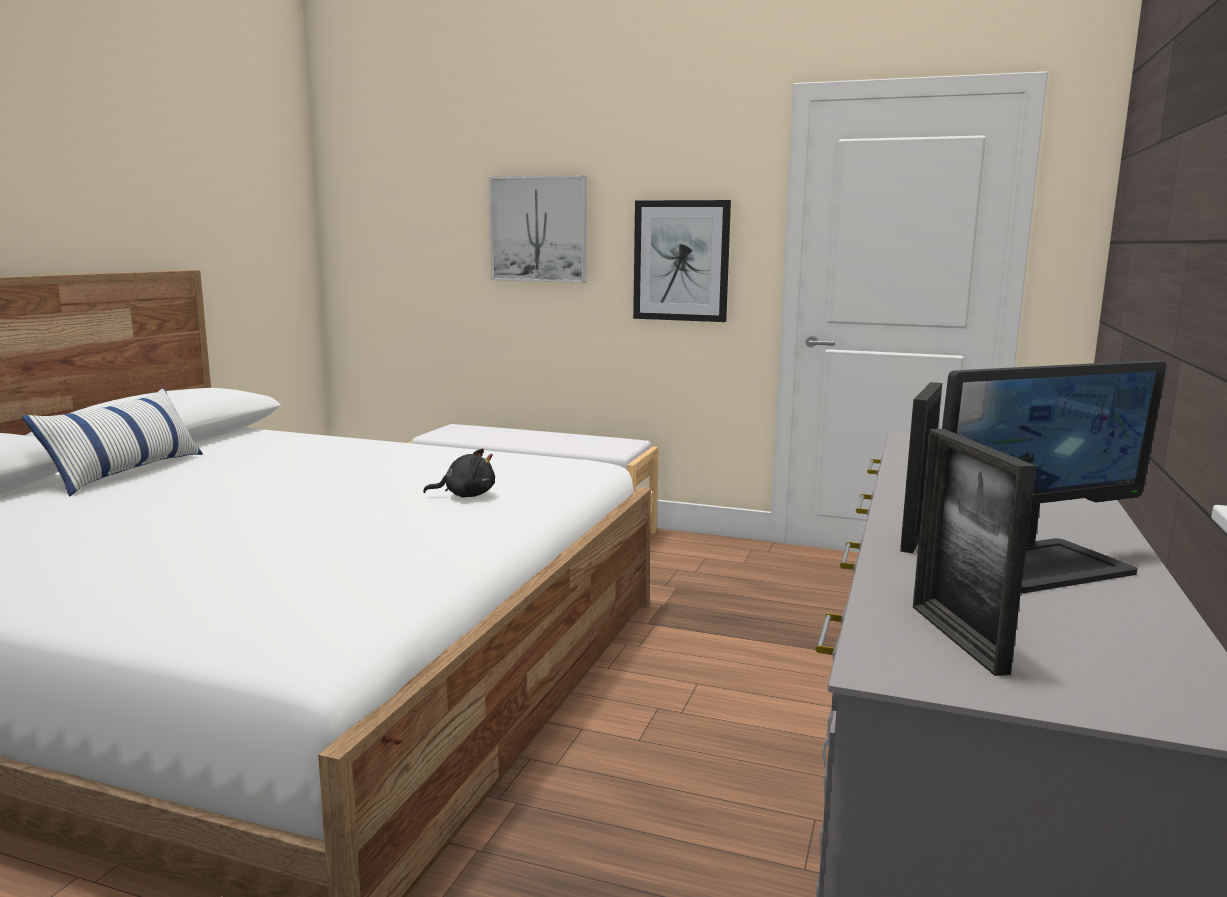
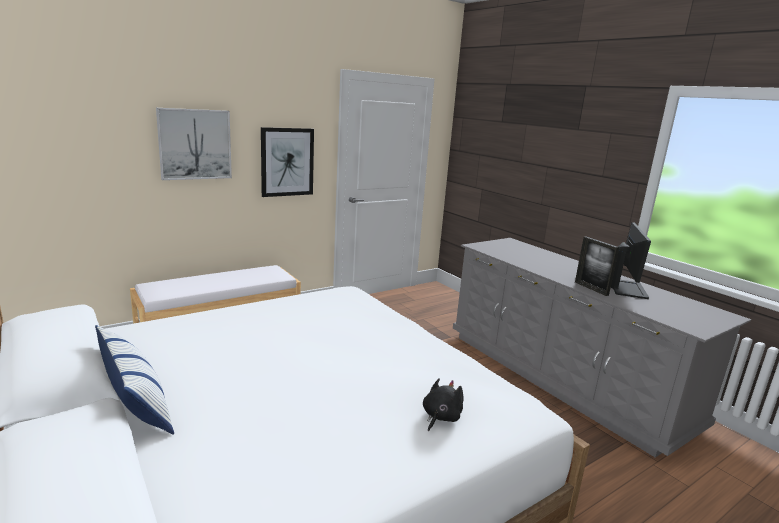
camera: 55 degrees left, 5 degrees up
black plush toy [423,448,495,497] -> black plush toy moved to [423,378,463,432]
picture frame [913,429,1036,676] -> none

